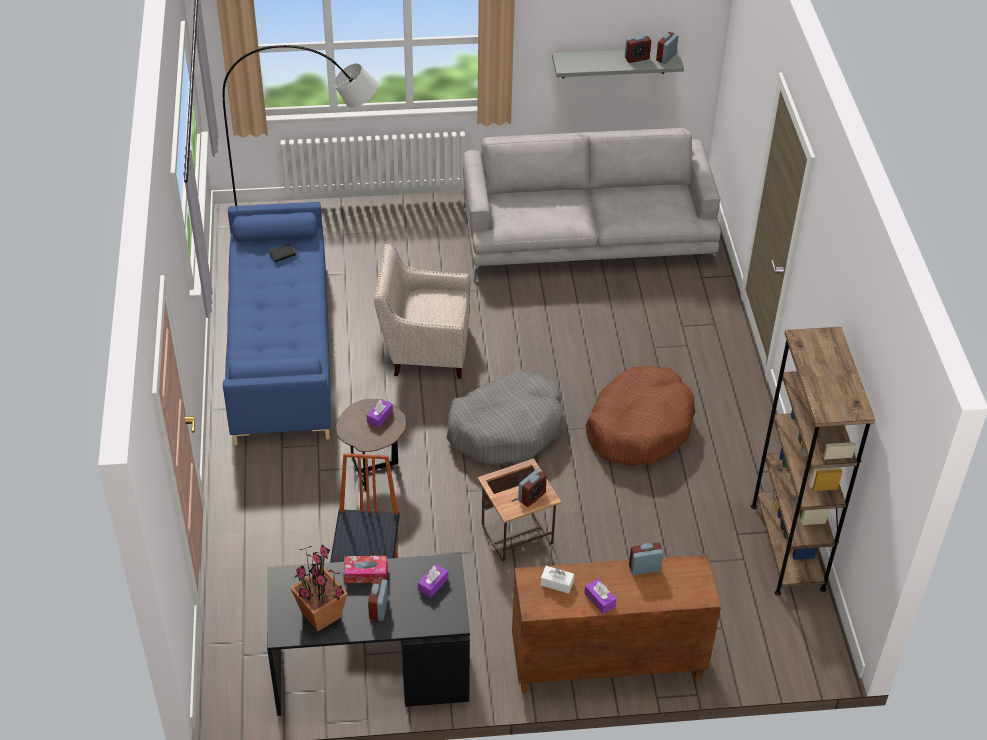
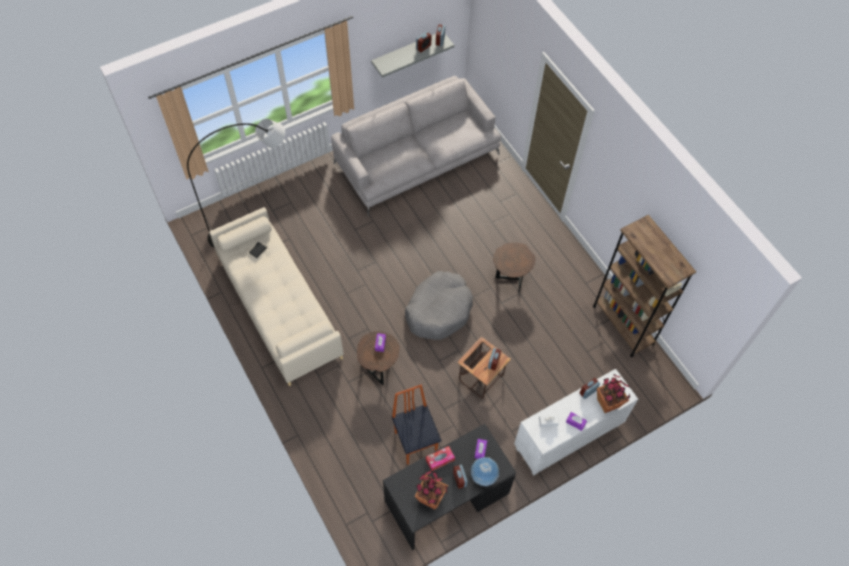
camera: 25 degrees left, 15 degrees up
blue sofa [223,202,331,445] -> beige sofa [209,207,344,386]
beige armchair [374,244,470,379] -> none
brown cabinet [512,554,721,693] -> white cabinet [514,369,638,476]
brown dog bed [586,365,695,465] -> brown side table [493,242,535,292]
none -> globe [471,457,499,486]
none -> potted plant [597,374,630,413]

